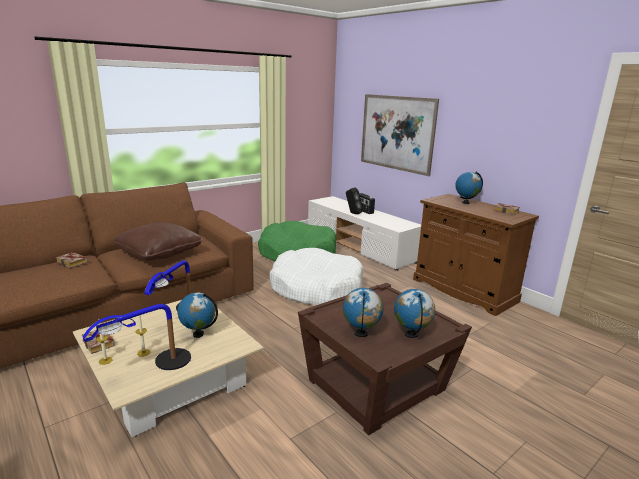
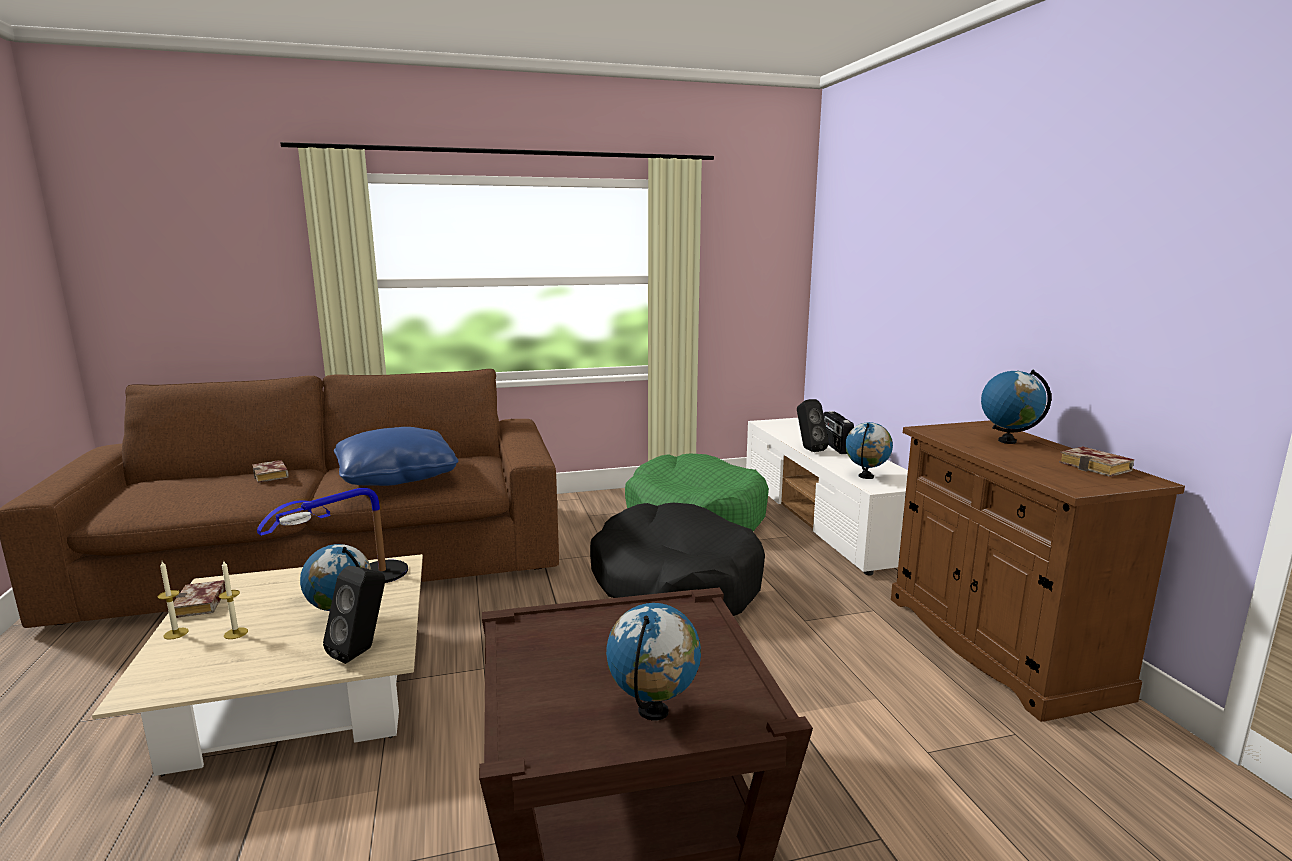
camera: 25 degrees right, 5 degrees down
table lamp [83,304,191,370] -> none
brown pillow [112,222,203,261] -> blue pillow [334,427,458,486]
white dog bed [269,248,364,305] -> black dog bed [590,503,765,616]
globe [343,288,383,337] -> globe moved to [845,422,893,479]
picture [361,94,439,176] -> none
none -> black speaker [323,566,385,664]

